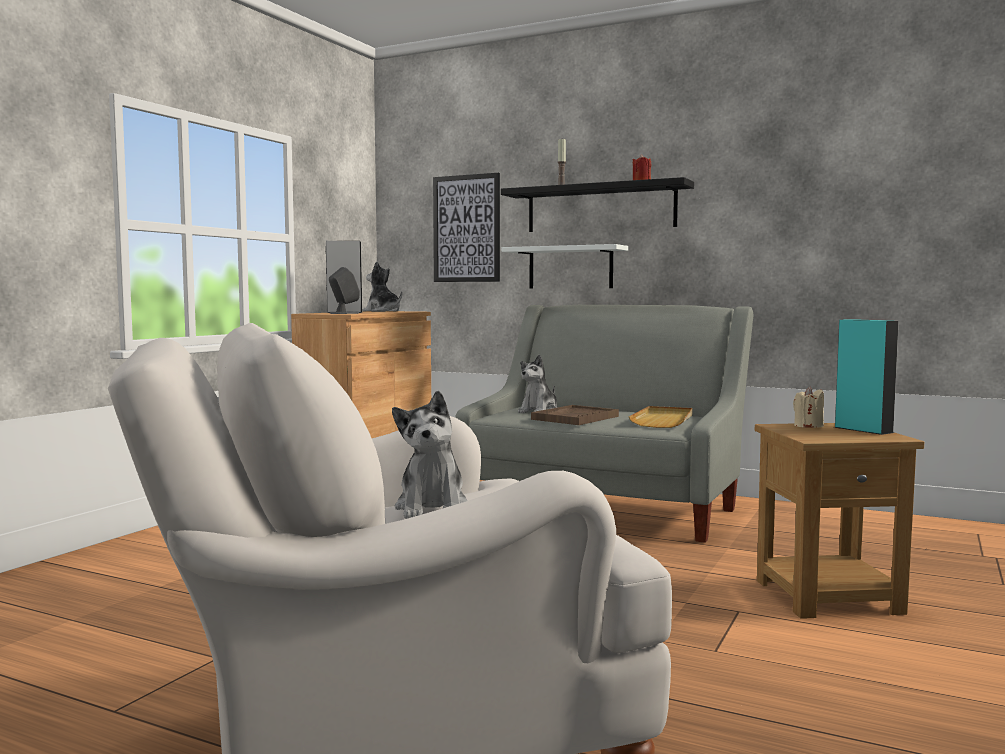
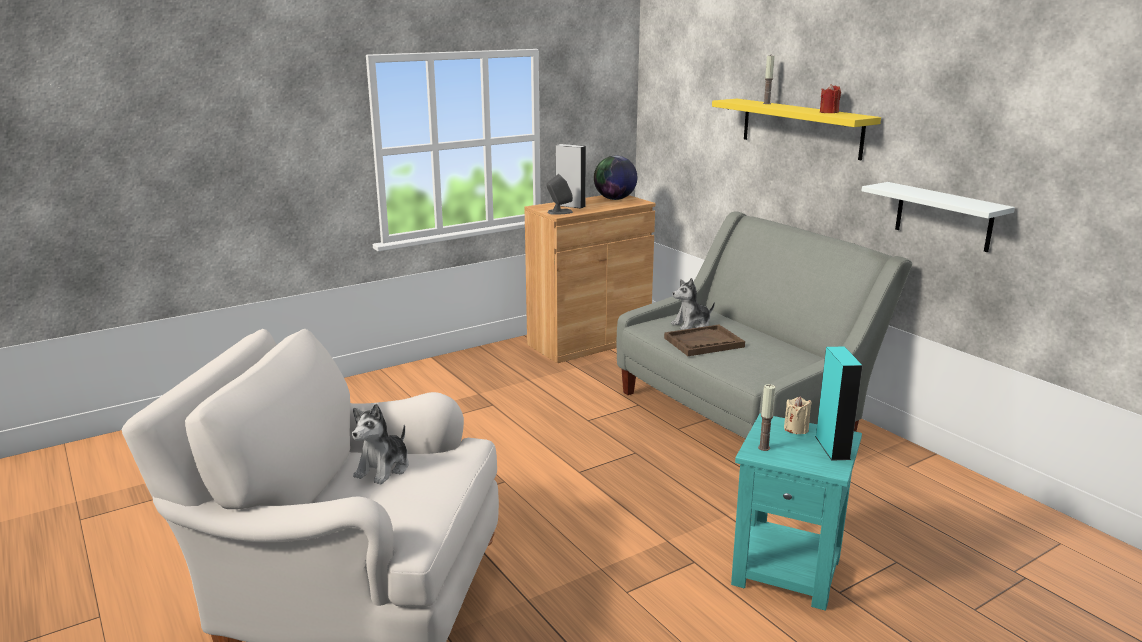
camera: 30 degrees right, 15 degrees up
plush toy [363,261,402,312] -> globe [594,156,637,200]
picture [433,173,500,282] -> none
black shelf [501,177,694,232] -> yellow shelf [712,99,881,160]
white shelf [501,244,628,289] -> white shelf moved to [862,182,1015,252]
beige tray [629,406,692,428] -> none
brown side table [755,423,924,619] -> turquoise side table [731,414,862,611]
none -> candle [758,384,775,451]

